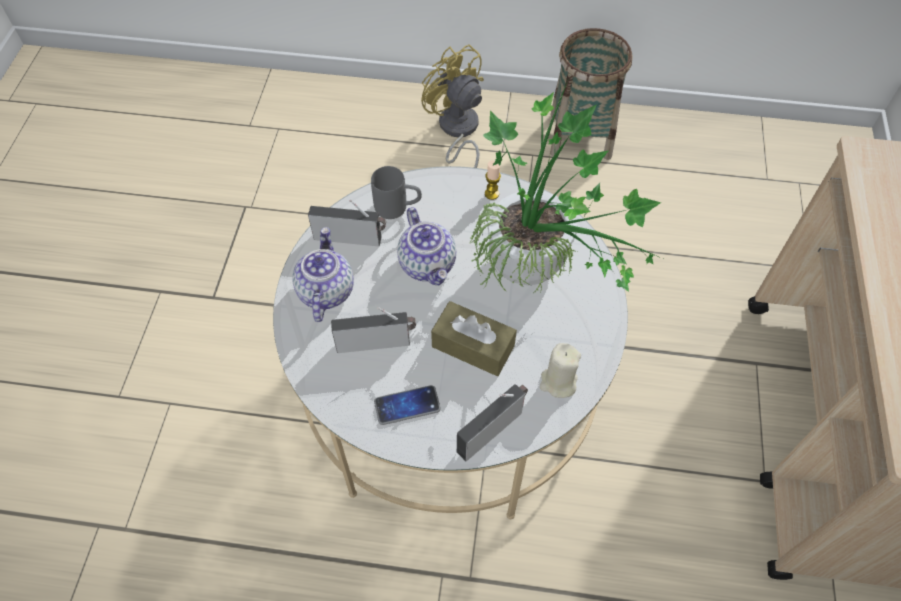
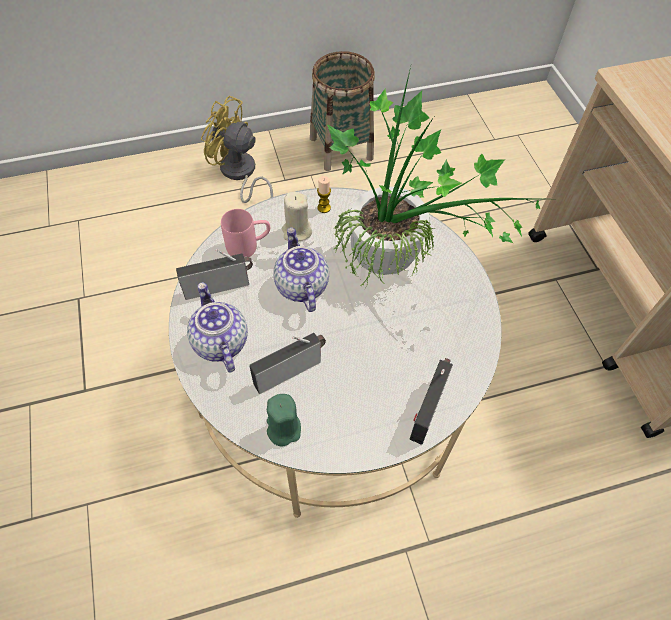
camera: 25 degrees left, 0 degrees up
grey mug [371,166,422,219] -> pink mug [221,209,270,257]
phone [374,385,441,425] -> none
teapot [397,207,456,286] -> teapot turned 150 degrees counterclockwise [273,227,329,312]
brown tissue box [431,301,517,376] -> none
beige candle [540,343,581,398] -> beige candle moved to [282,192,312,241]
none -> green candle [267,394,301,447]

